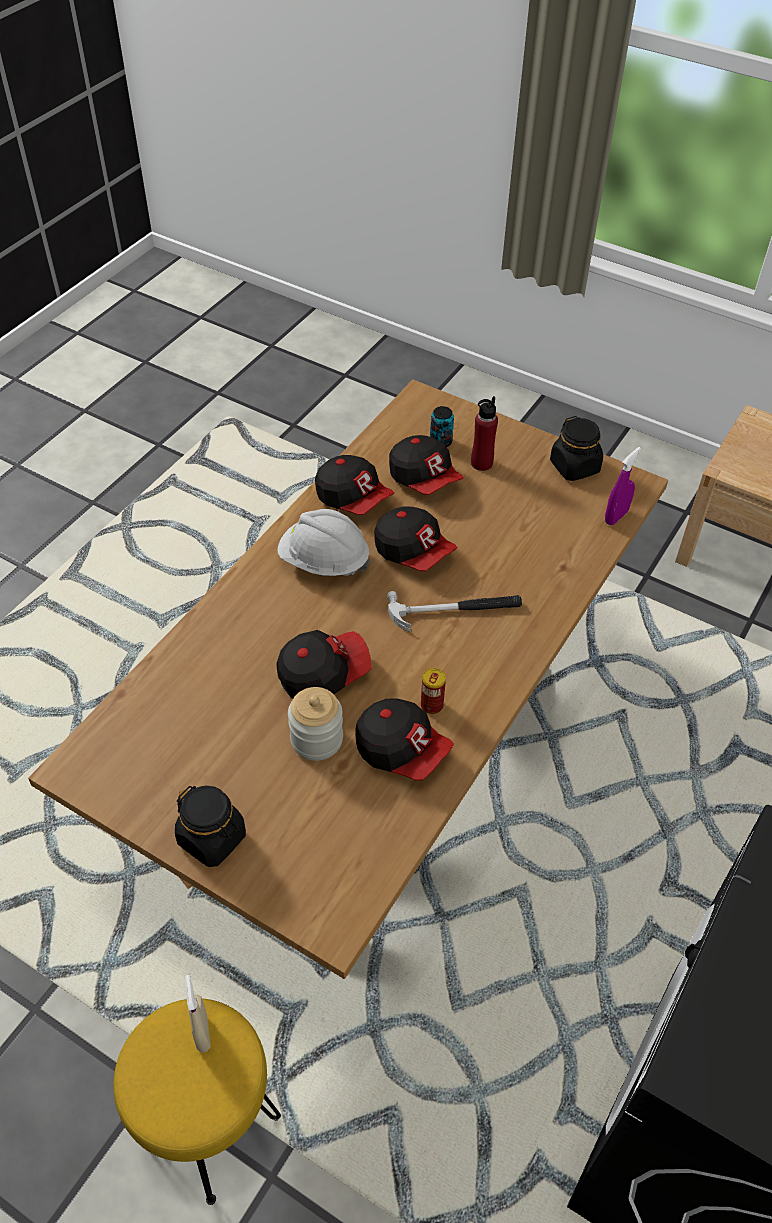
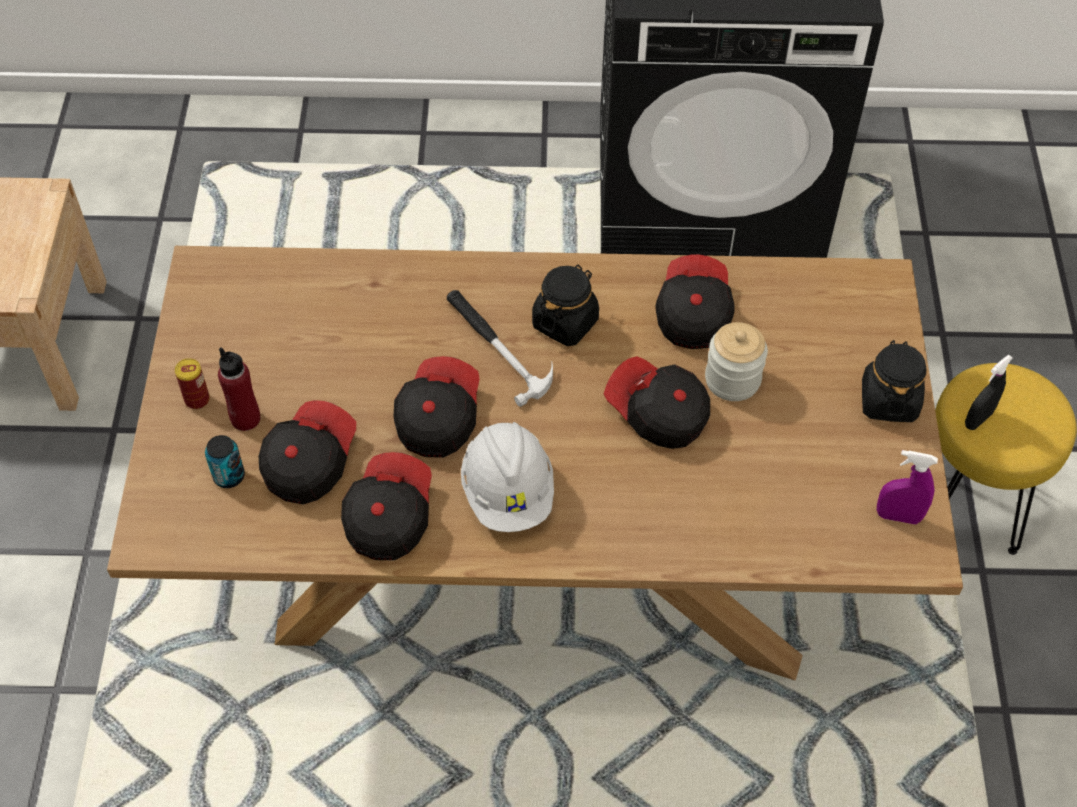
camera: 120 degrees left, 5 degrees up
beige spray bottle [185,975,211,1053] -> black spray bottle [965,355,1013,430]
can [421,668,446,714] -> can moved to [175,358,210,409]
black jar [550,416,603,481] -> black jar moved to [532,265,599,346]
purple spray bottle [605,447,641,525] -> purple spray bottle moved to [877,450,938,524]

